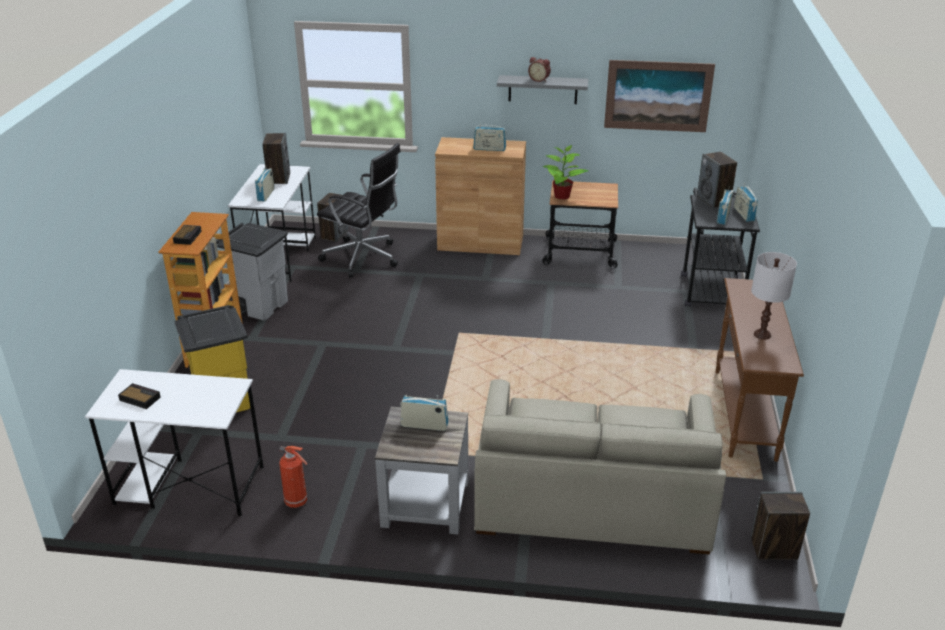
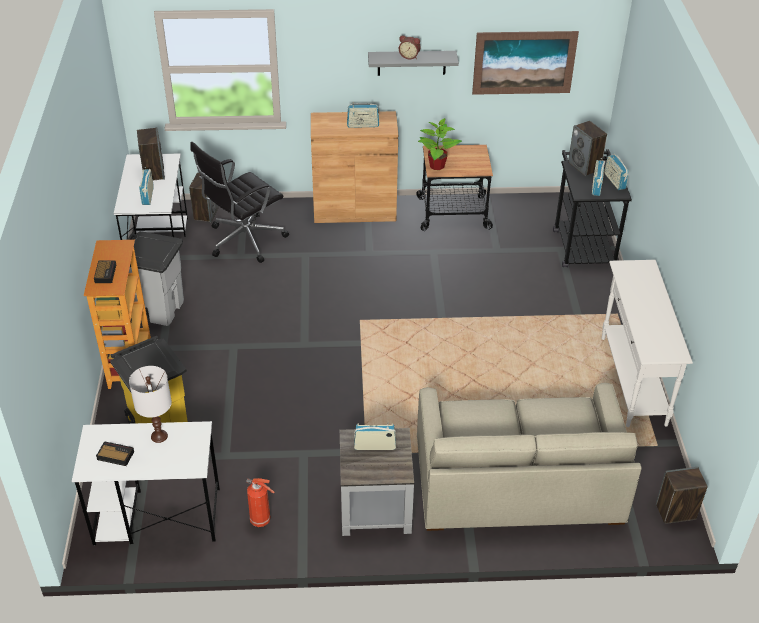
camera: 10 degrees left, 10 degrees up
black office chair [317,143,401,277] -> black office chair turned 120 degrees clockwise [190,142,289,263]
brown console table [716,278,804,462] -> white console table [601,260,693,427]
white table lamp [751,252,797,340] -> white table lamp moved to [129,366,172,443]

